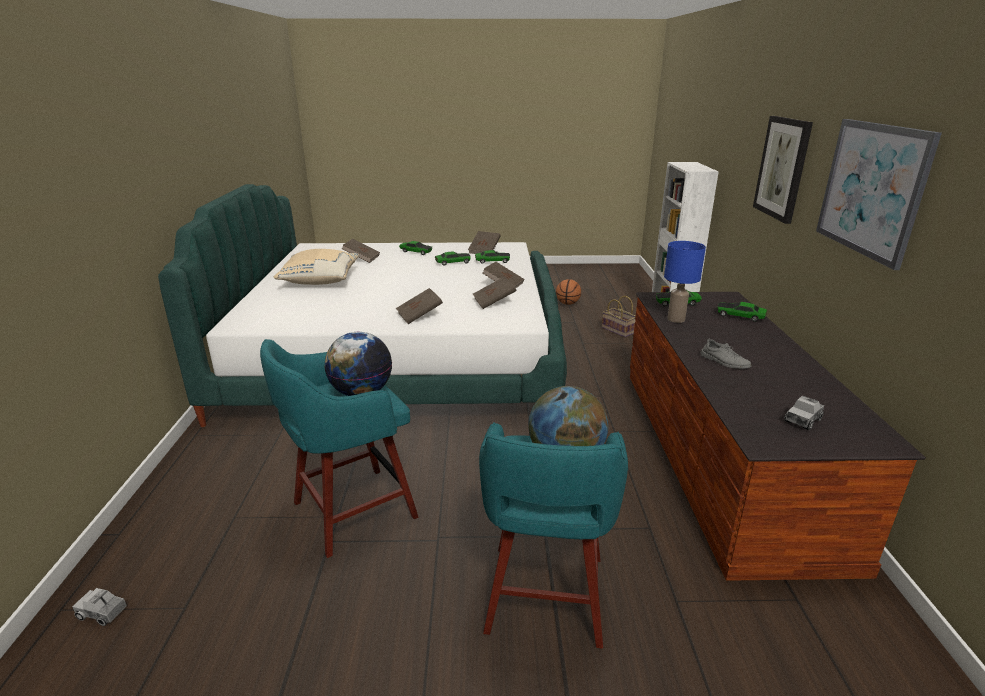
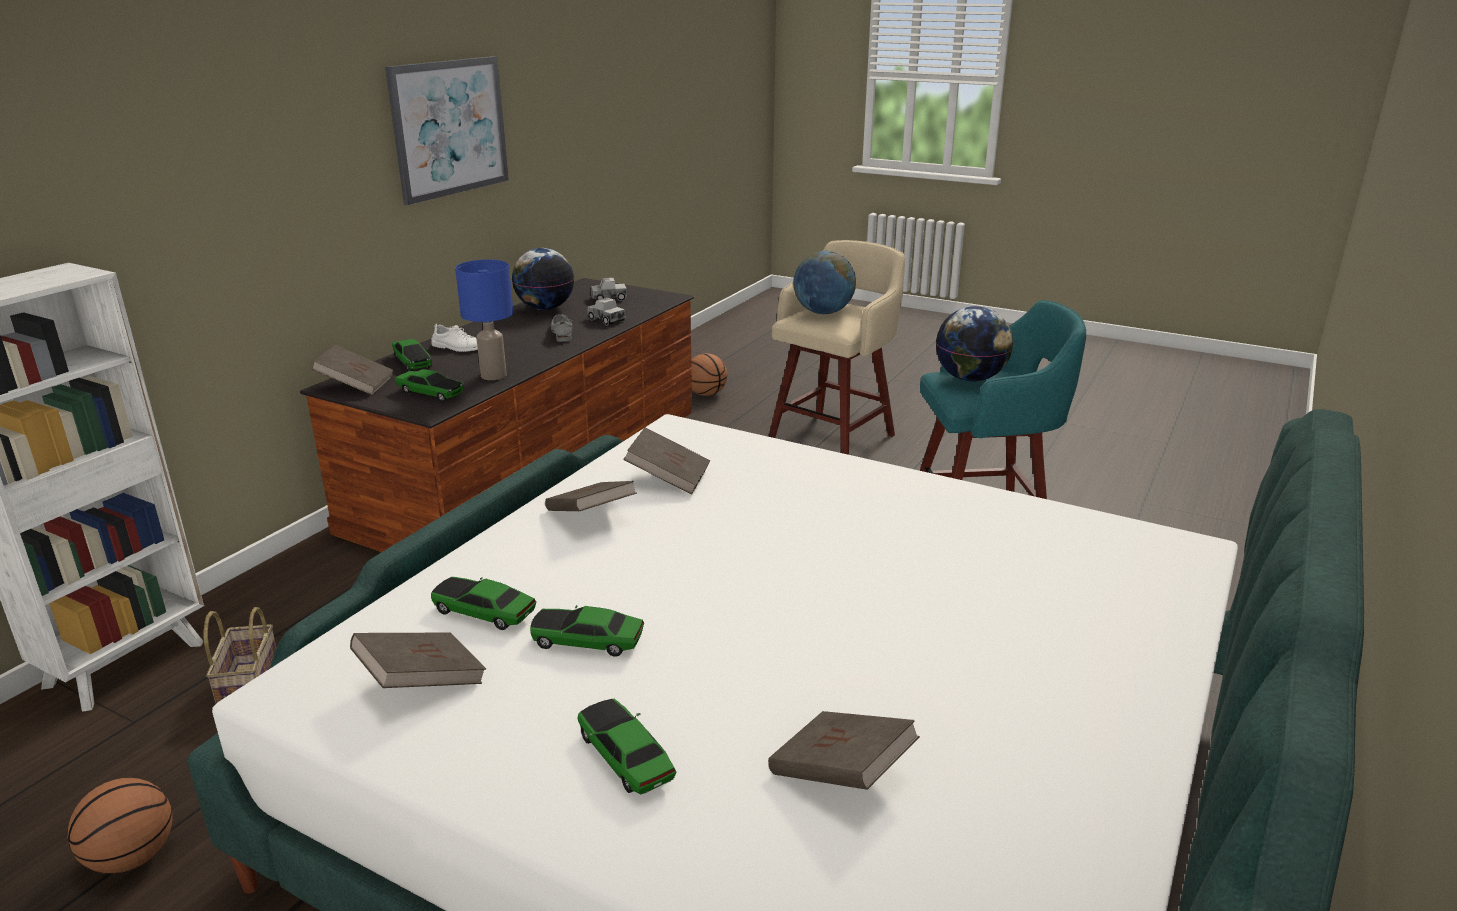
camera: 150 degrees left, 0 degrees up
toy truck [72,588,127,626] -> toy truck moved to [588,298,626,325]
beige pillow [274,249,359,285] -> none
brown book [396,288,443,324] -> brown book moved to [312,345,393,395]
turquoise stool [479,422,628,649] -> beige stool [768,240,905,455]
picture [753,116,813,224] -> none
none -> white shoe [431,324,478,352]
none -> globe [512,248,574,310]
none -> basketball [690,353,727,396]

